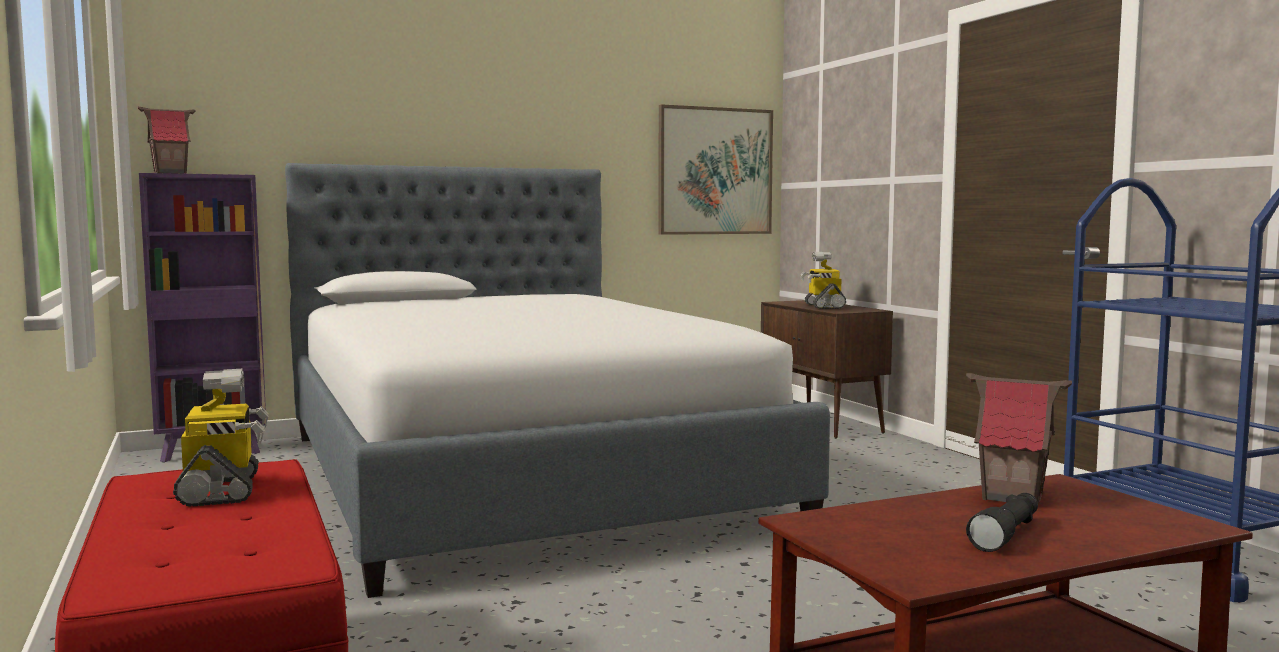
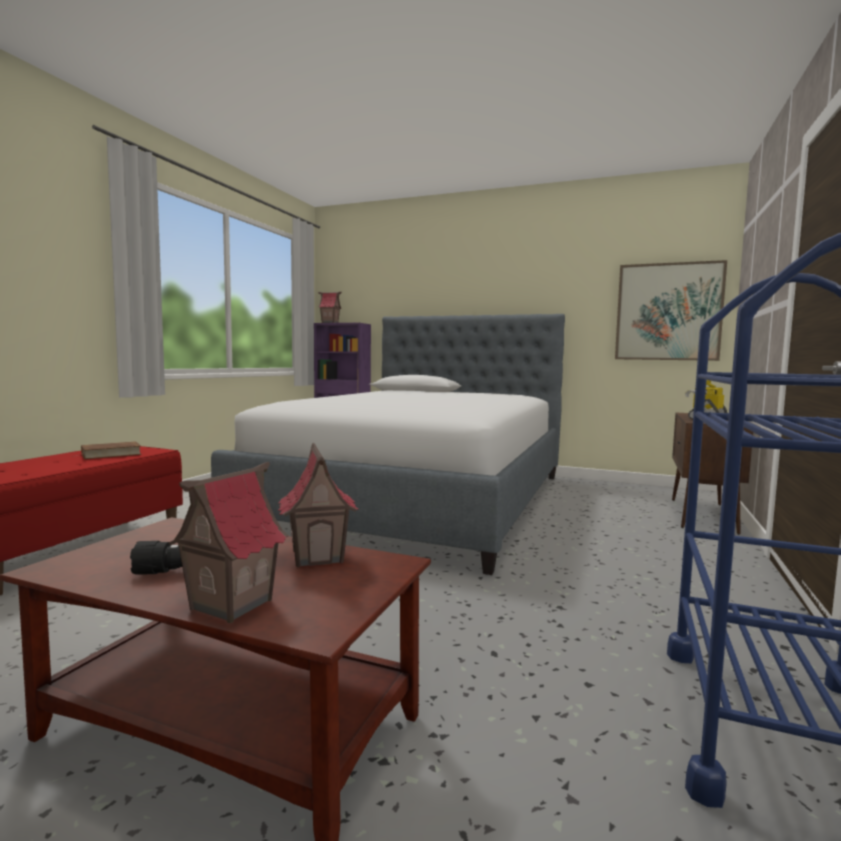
camera: 45 degrees right, 0 degrees up
toy robot [173,369,269,507] -> brown book [76,441,142,459]
none -> toy house [169,462,289,623]

